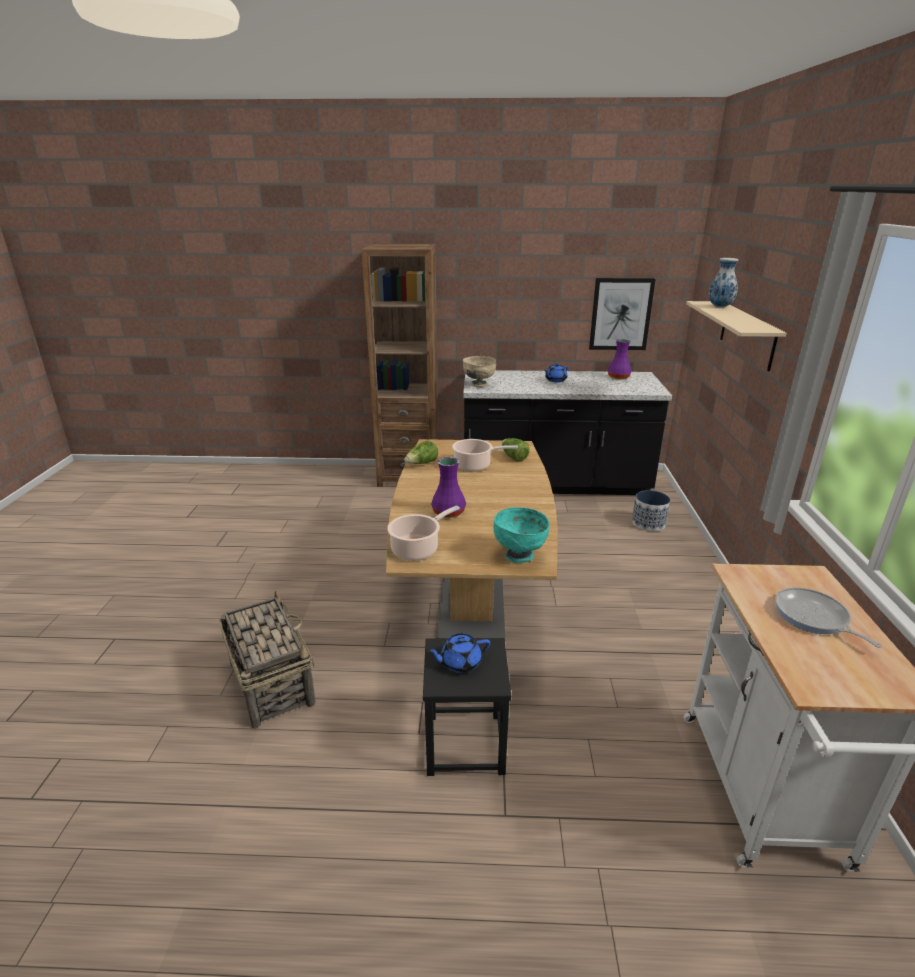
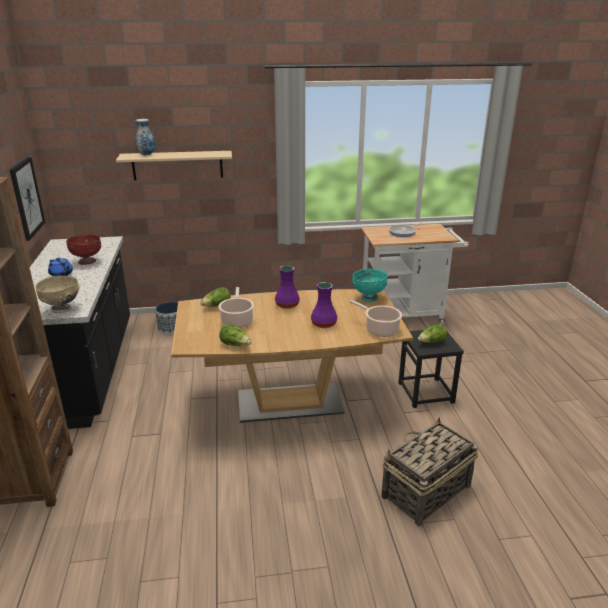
camera: 100 degrees left, 0 degrees up
blue teapot [427,634,490,673] -> lettuce [418,324,447,343]
purple vase [608,339,631,379] -> purple vase moved to [275,265,300,309]
none -> red bowl [66,234,101,265]

